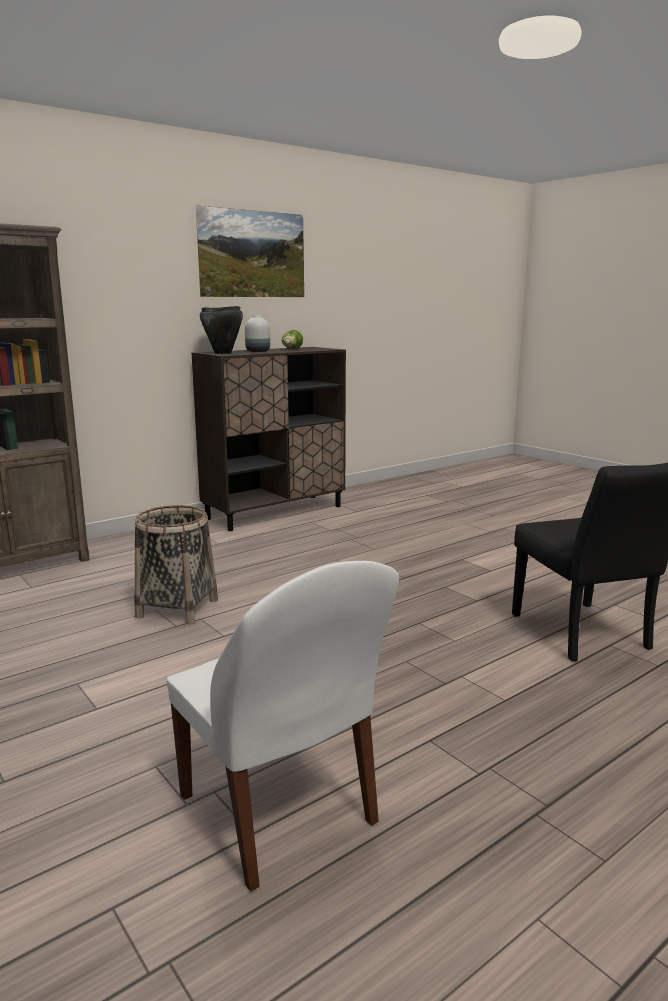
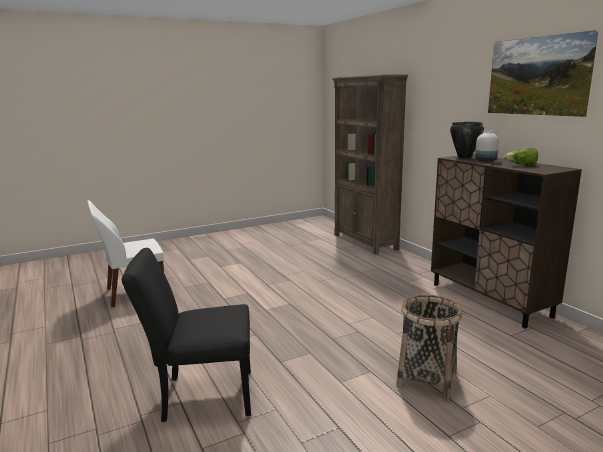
camera: 100 degrees right, 0 degrees up
basket [135,505,218,625] -> basket moved to [396,295,462,399]

